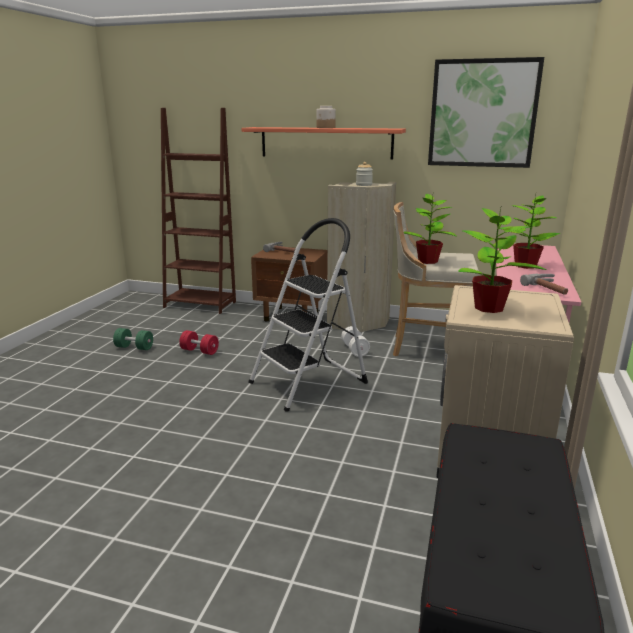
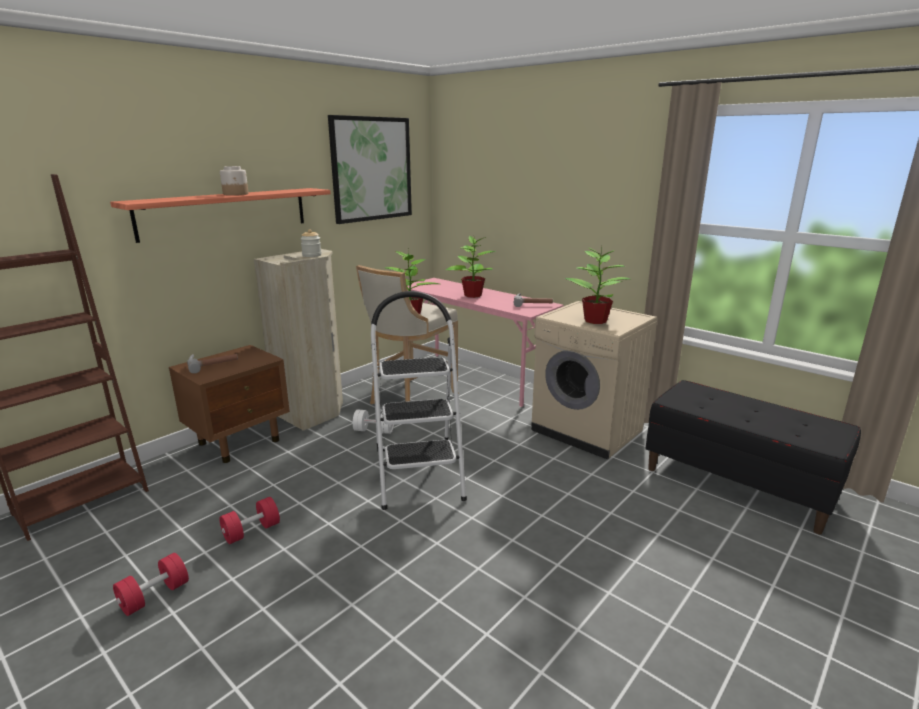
camera: 65 degrees left, 0 degrees up
green dumbbell [113,328,153,350] -> red dumbbell [113,553,189,616]

